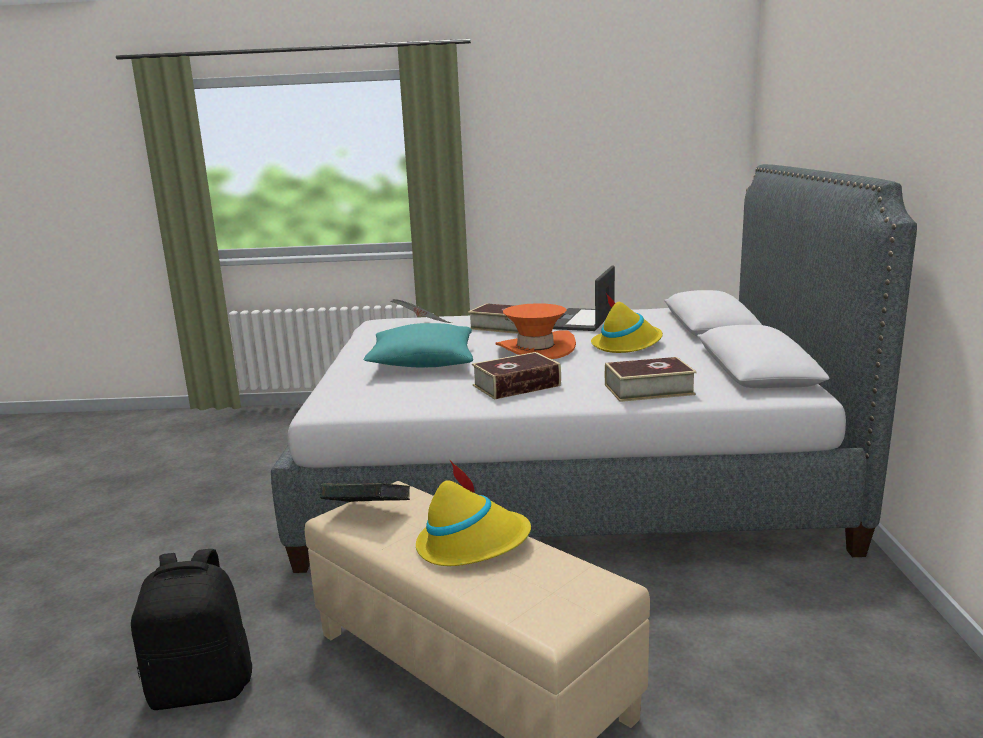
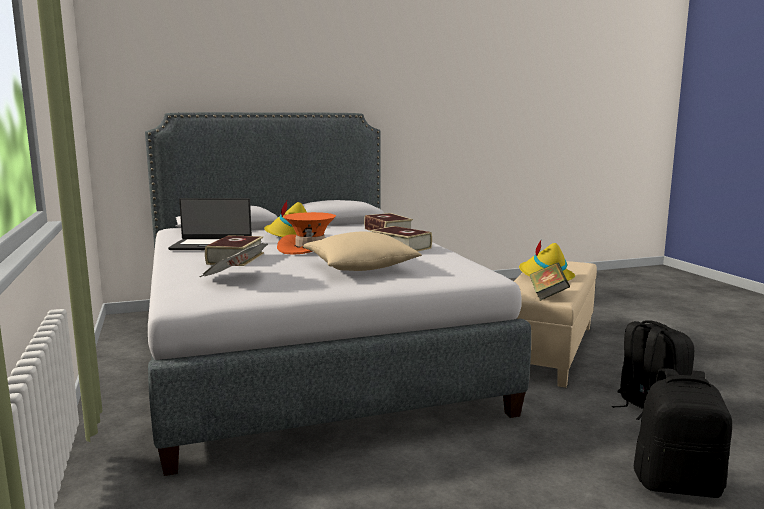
camera: 110 degrees left, 5 degrees down
turquoise pillow [364,323,473,367] -> beige pillow [303,232,422,271]
none -> black backpack [634,368,732,498]

